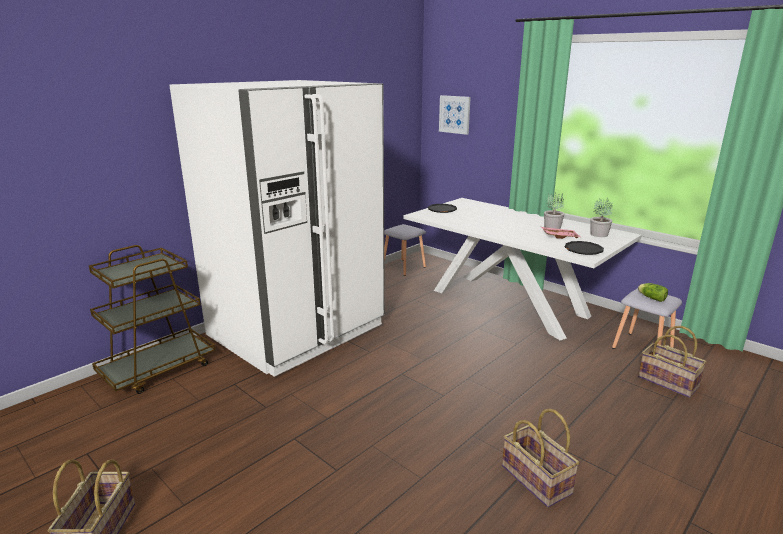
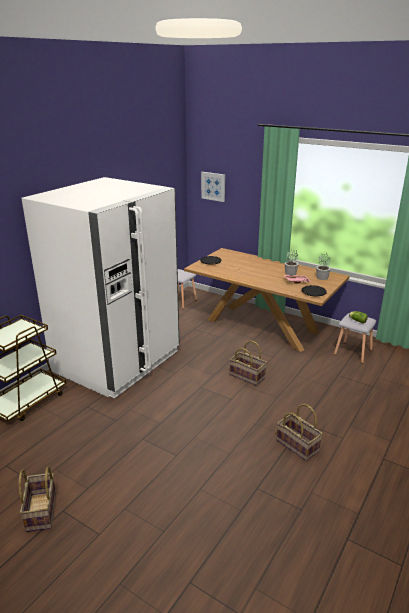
camera: 10 degrees left, 5 degrees up
white dining table [404,198,642,340] -> brown dining table [184,248,349,352]
basket [638,326,707,398] -> basket moved to [230,341,267,386]

